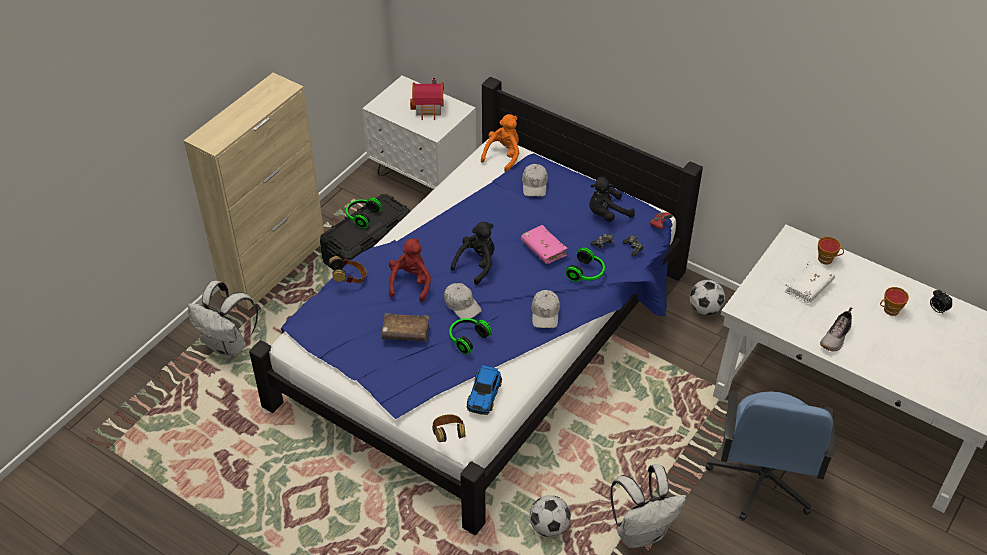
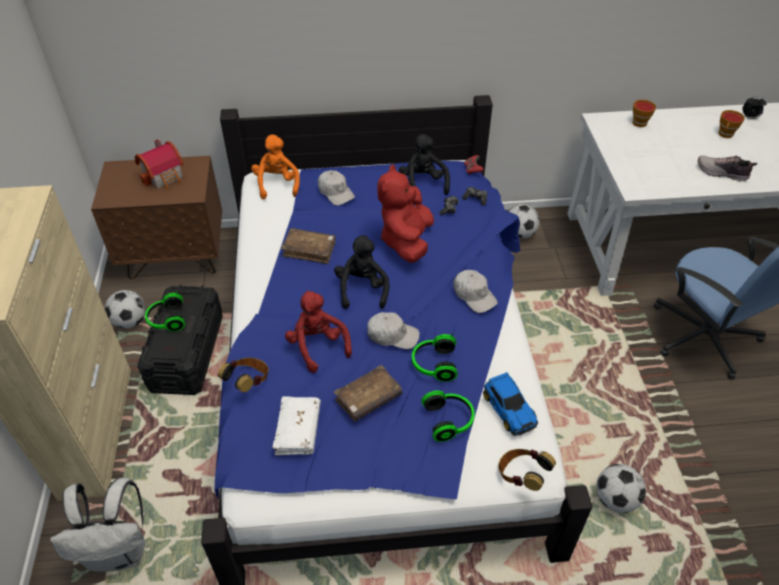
camera: 40 degrees left, 0 degrees up
white nightstand [362,75,476,191] -> brown nightstand [91,156,222,279]
pink book [521,225,568,264] -> red plush toy [377,164,434,263]
headphones [565,247,605,282] -> headphones moved to [421,391,475,442]
black plush toy [589,177,635,222] -> black plush toy turned 135 degrees clockwise [399,134,450,195]
white backpack [610,464,686,548] -> none
white book [785,261,835,303] -> white book moved to [273,397,321,456]
shoe [820,307,852,351] -> shoe turned 120 degrees clockwise [698,155,757,181]
none -> football [105,290,146,329]
none -> brown book [281,228,336,264]

